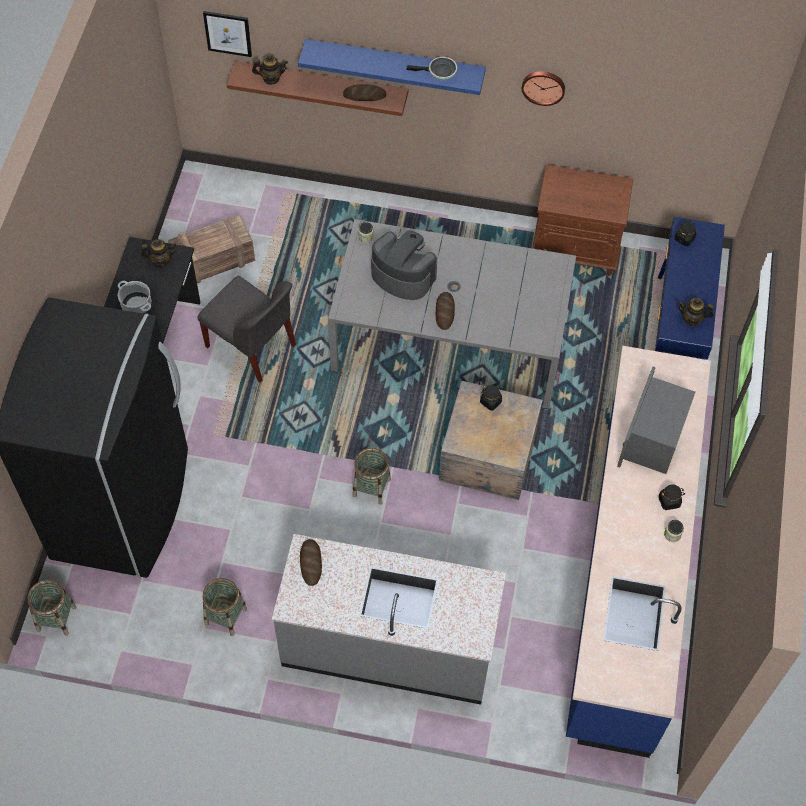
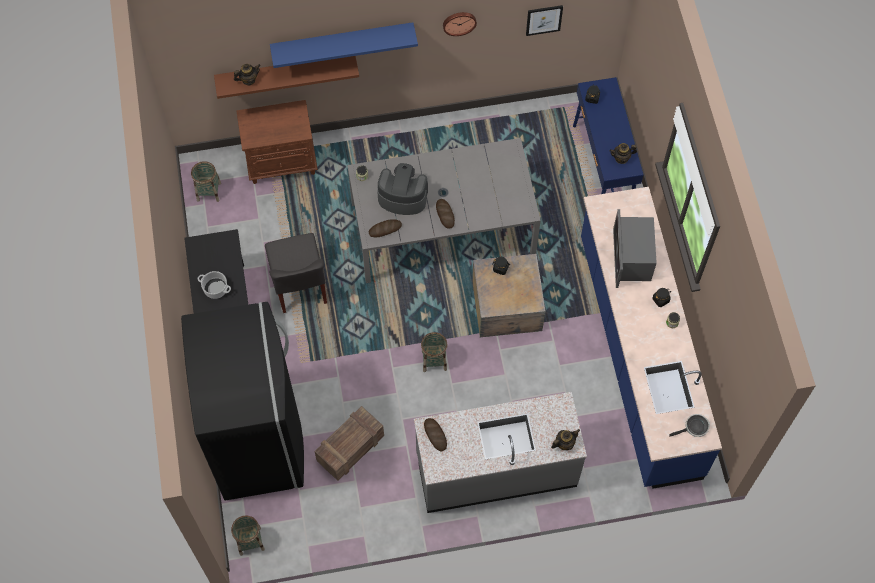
camera: 20 degrees left, 5 degrees up
teapot [140,239,177,267] -> teapot moved to [551,429,580,450]
crate [168,215,255,283] -> crate moved to [314,406,384,481]
grey chair [198,276,296,382] -> grey chair turned 60 degrees clockwise [265,233,327,313]
basket [202,578,247,636] -> basket moved to [191,161,221,202]
picture [203,11,252,57] -> picture moved to [526,5,563,36]
bread [343,84,386,101] -> bread moved to [369,219,402,237]
frying pan [406,57,457,80] -> frying pan moved to [669,414,710,437]
brown nightstand [532,165,633,276] -> brown nightstand moved to [237,100,318,184]

